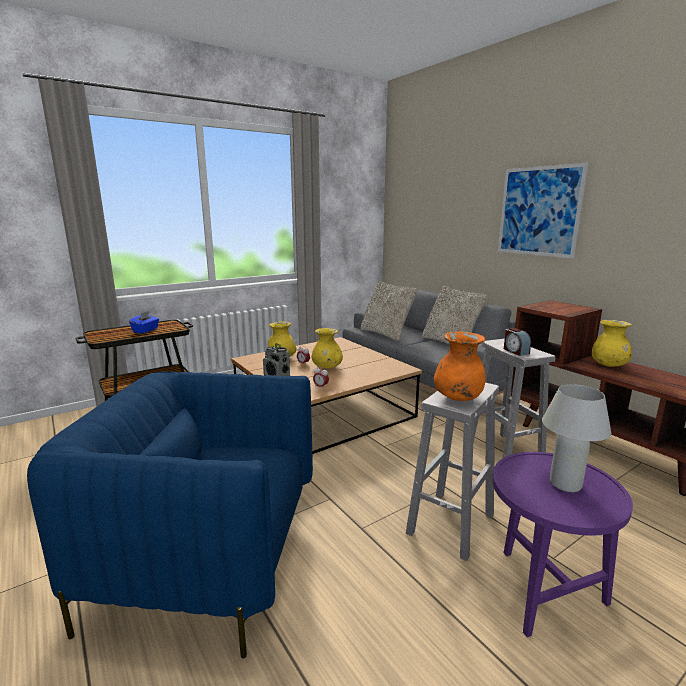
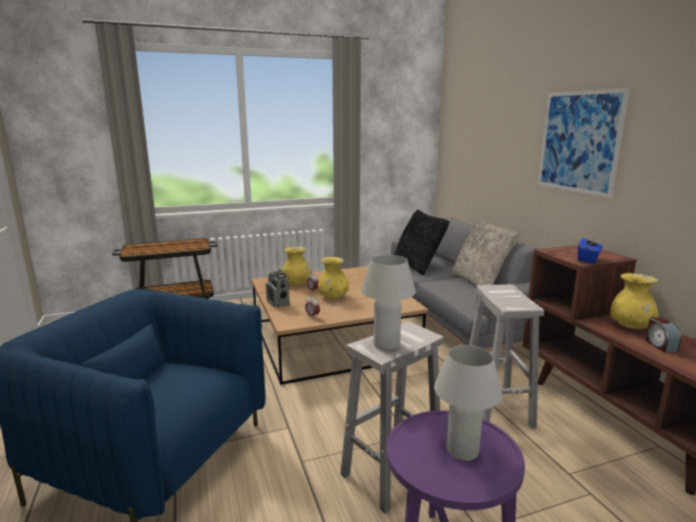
camera: 15 degrees right, 0 degrees up
blue tissue box [129,311,159,334] -> blue tissue box moved to [578,236,603,263]
beige pillow [361,281,418,341] -> black pillow [394,210,450,275]
orange vase [434,331,486,401] -> white table lamp [361,255,416,350]
alarm clock [504,328,531,356] -> alarm clock moved to [645,317,681,353]

